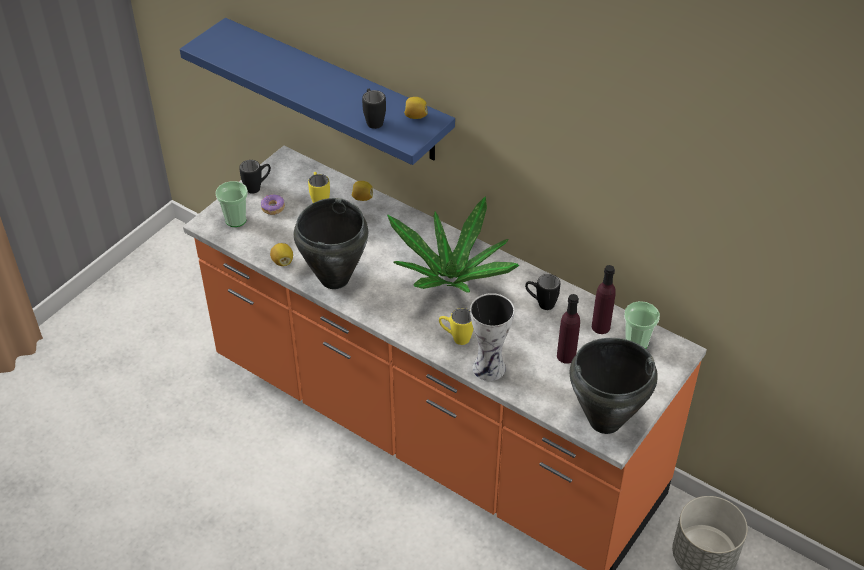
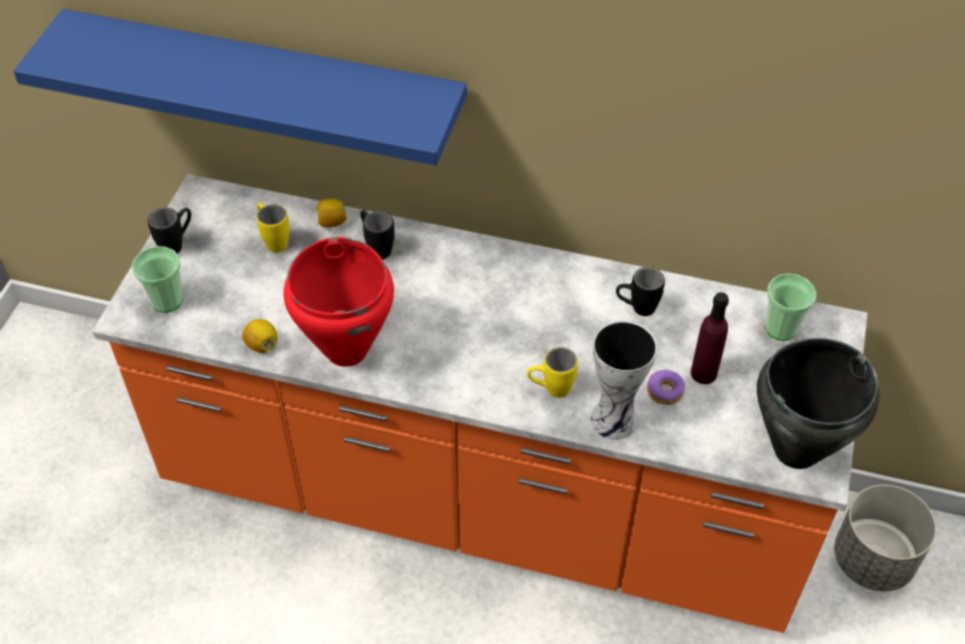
camera: 20 degrees left, 5 degrees up
donut [261,195,285,215] -> donut moved to [647,370,685,405]
black cooking pot [294,198,368,289] -> red cooking pot [283,237,394,367]
black mug [362,89,386,129] -> black mug moved to [360,210,395,259]
potted plant [387,196,519,293] -> none
lemon [404,97,428,119] -> none
purple bottle [592,265,616,334] -> none

